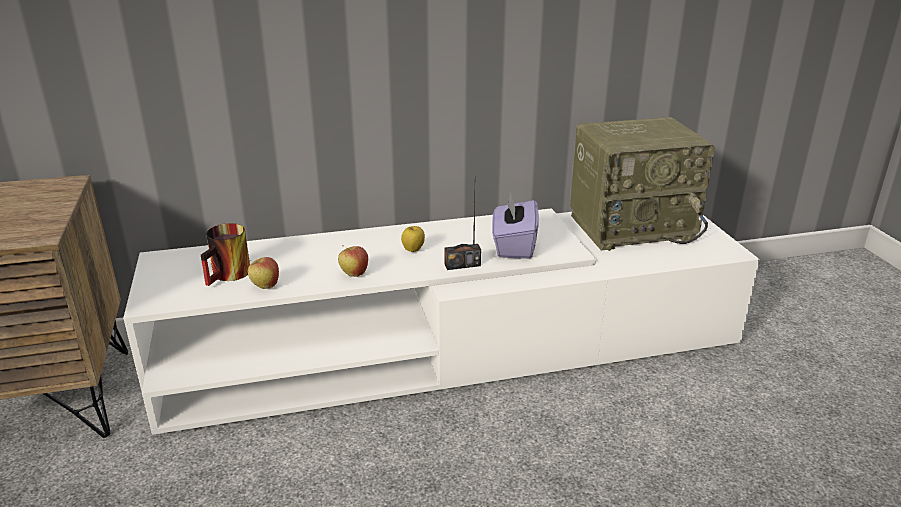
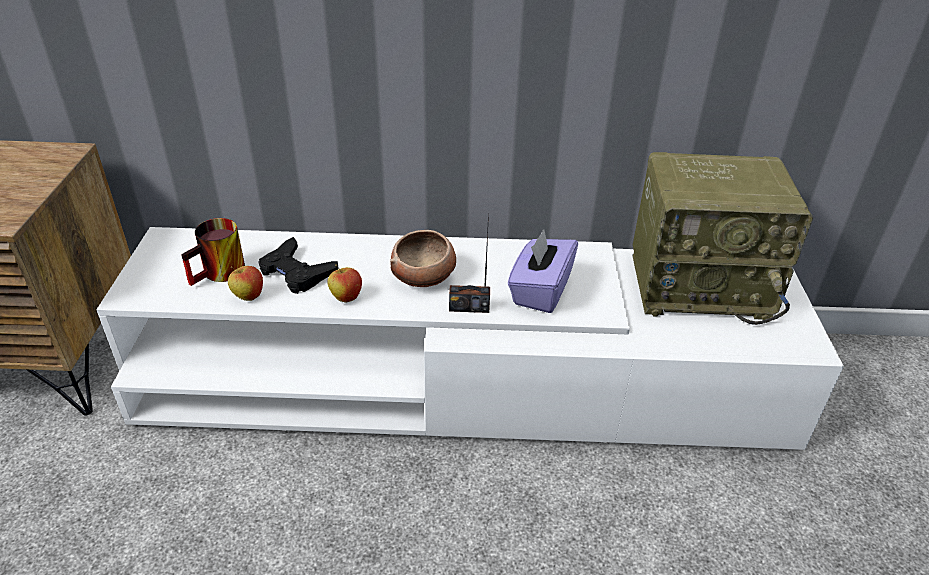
camera: 15 degrees right, 10 degrees up
apple [401,226,425,252] -> bowl [390,230,456,287]
none -> black game controller [258,237,338,294]

